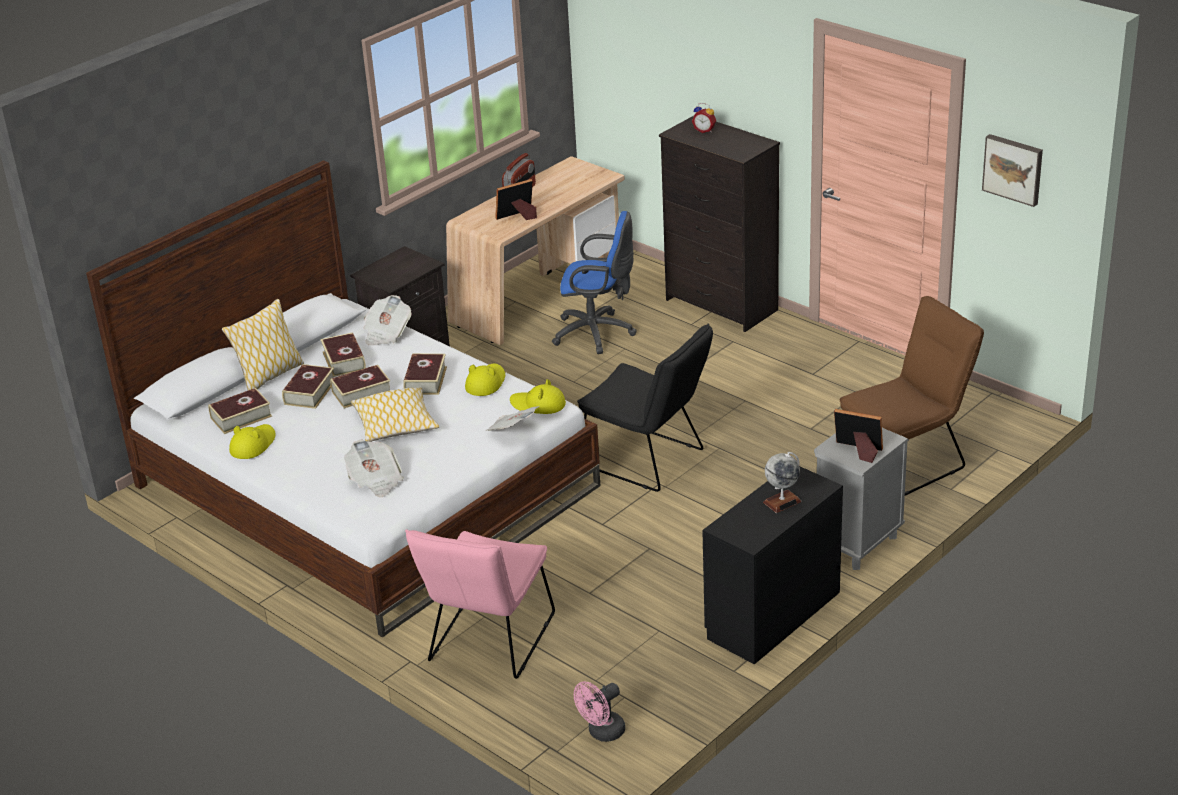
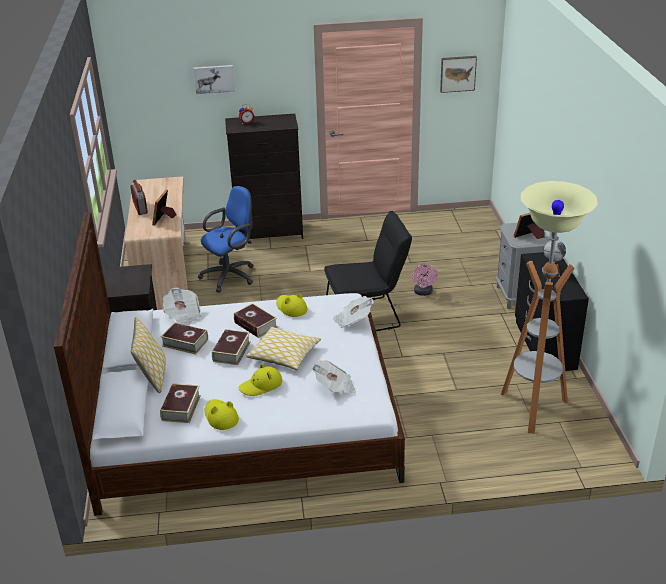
camera: 50 degrees left, 0 degrees up
book [282,364,334,409] -> none
pink chair [405,529,555,679] -> none
yellow hat [510,379,566,414] -> yellow hat moved to [239,363,282,396]
pink fan [574,681,625,742] -> pink fan moved to [412,264,438,296]
brown chair [840,296,984,496] -> none
none -> picture [193,65,235,94]
none -> floor lamp [501,181,598,434]

